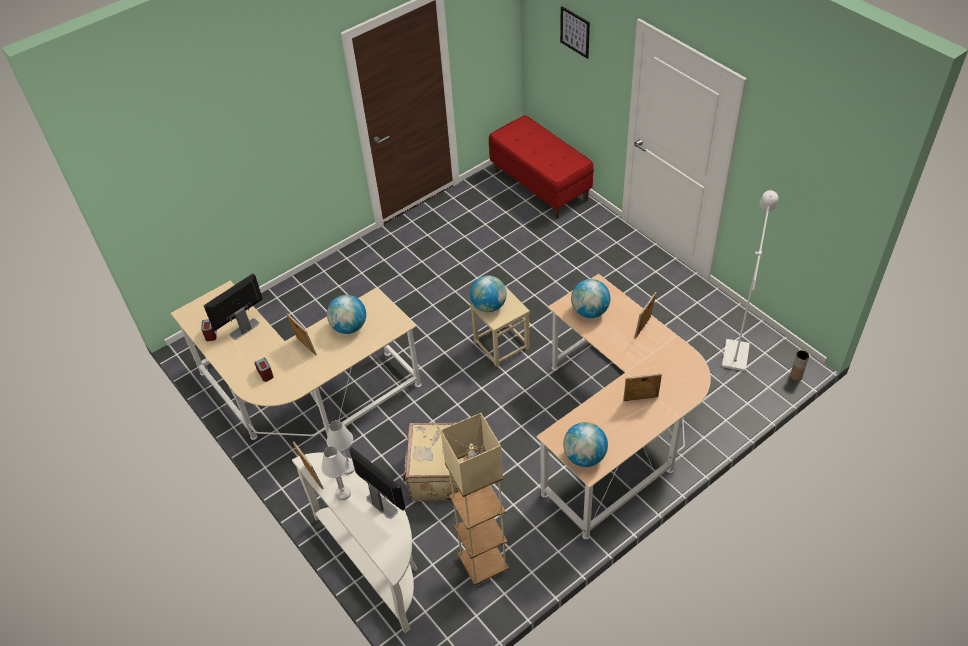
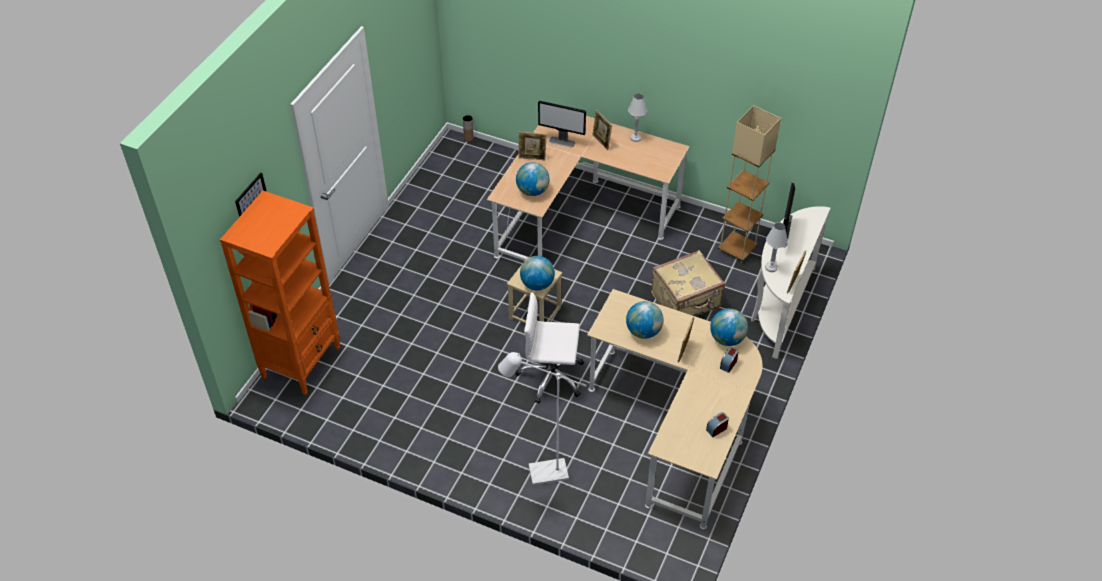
camera: 120 degrees left, 0 degrees up
monitor [204,273,263,340] -> monitor moved to [538,101,586,147]
white table lamp [321,446,351,500] -> white table lamp moved to [628,93,647,142]
red bench [489,115,594,219] -> orange bookcase [220,191,340,395]
globe [563,422,608,467] -> globe moved to [710,308,748,346]
white floor lamp [722,190,778,371] -> white floor lamp moved to [498,352,587,485]
none -> white office chair [515,292,584,403]

